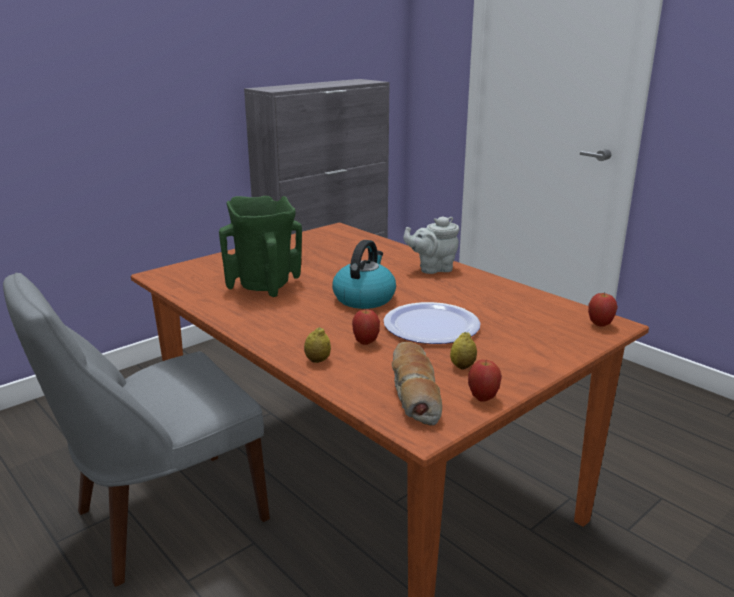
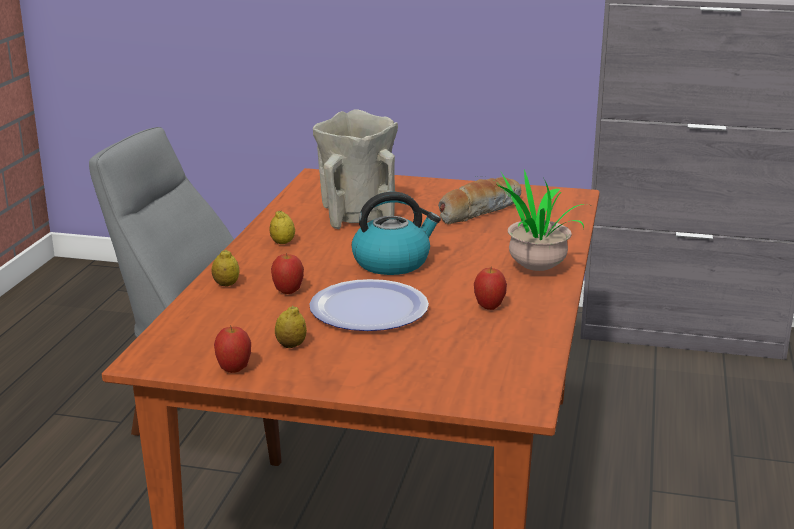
camera: 55 degrees right, 0 degrees up
green vase [219,196,302,297] -> beige vase [313,109,398,229]
bread [392,342,442,426] -> bread moved to [438,177,521,224]
grey teapot [404,216,459,274] -> potted plant [475,169,589,271]
apple [588,293,618,327] -> apple moved to [474,267,507,310]
none -> lemon [269,211,295,244]

